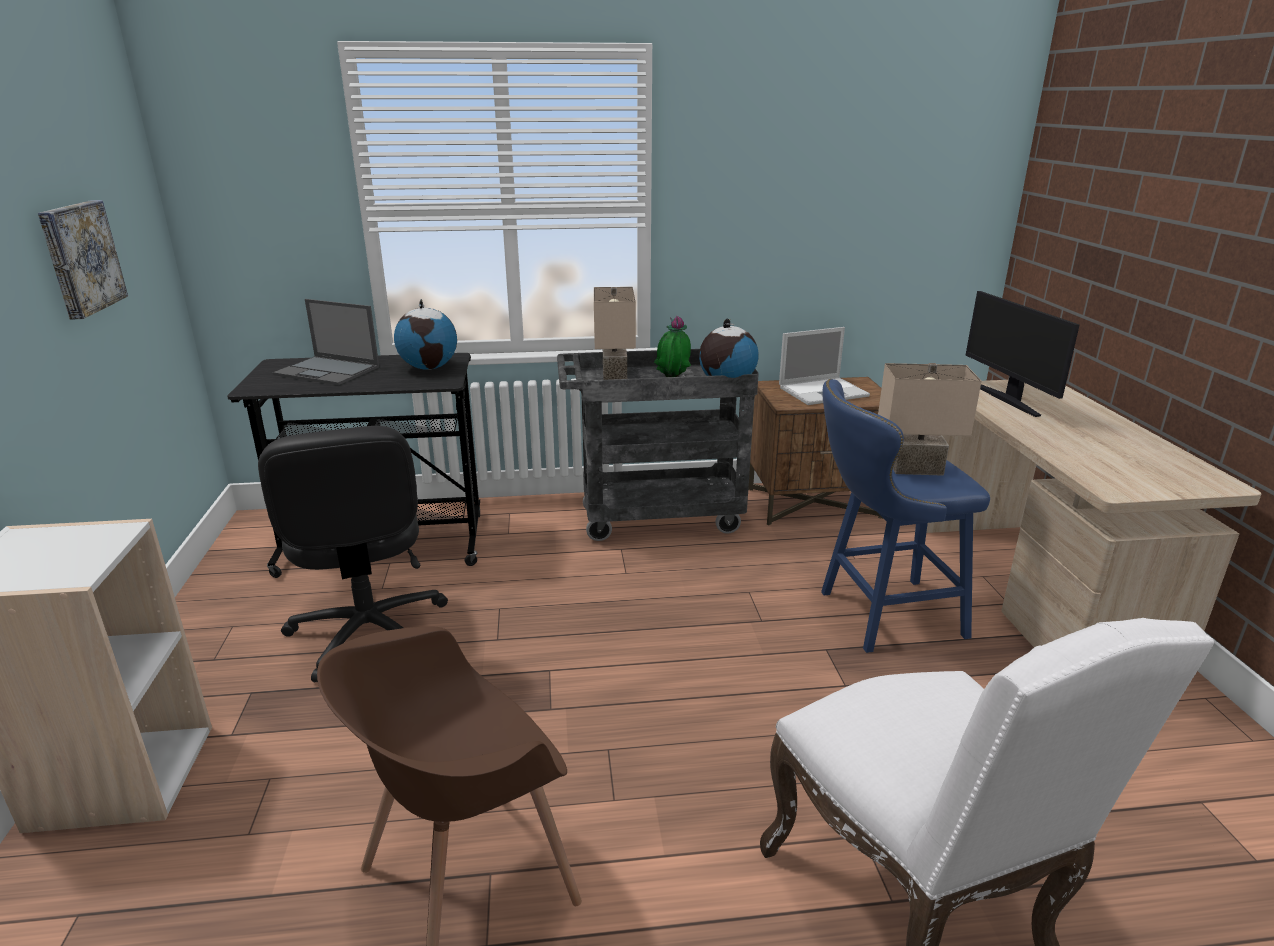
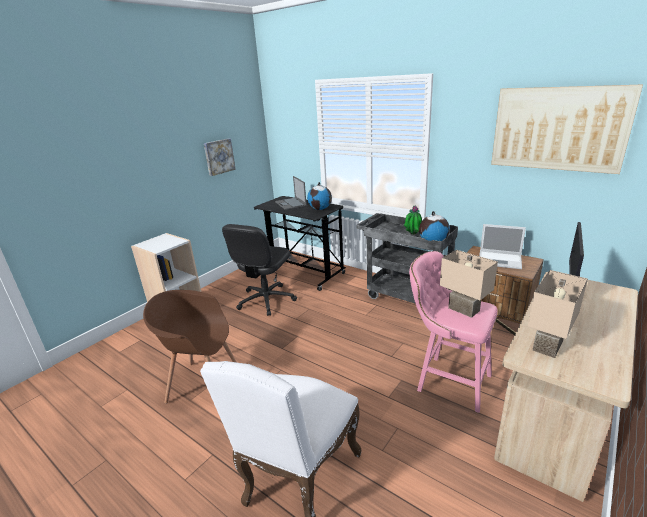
camera: 45 degrees right, 0 degrees up
beige table lamp [594,287,636,380] -> beige table lamp moved to [527,270,588,358]
blue stool [821,379,990,653] -> pink stool [409,251,498,413]
none -> picture [491,84,643,174]

